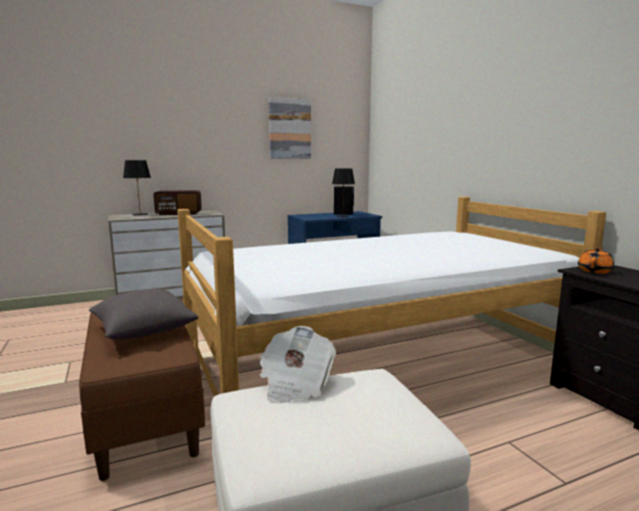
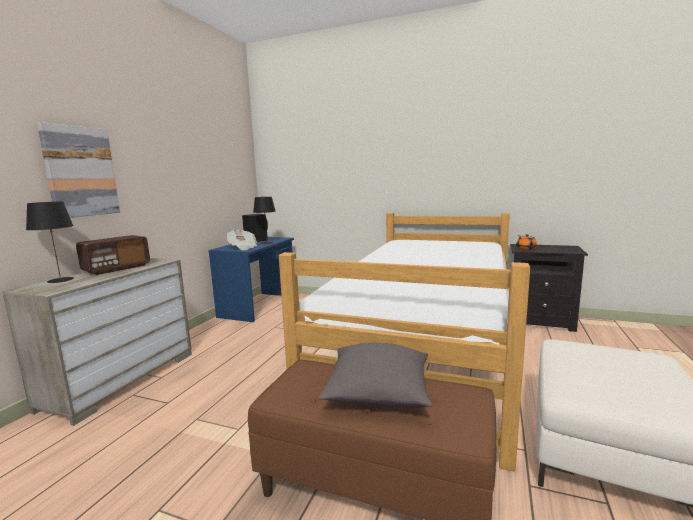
camera: 45 degrees left, 0 degrees up
newspaper [259,326,336,403] -> newspaper moved to [227,229,257,250]
picture [269,97,311,158] -> picture moved to [37,122,120,218]

